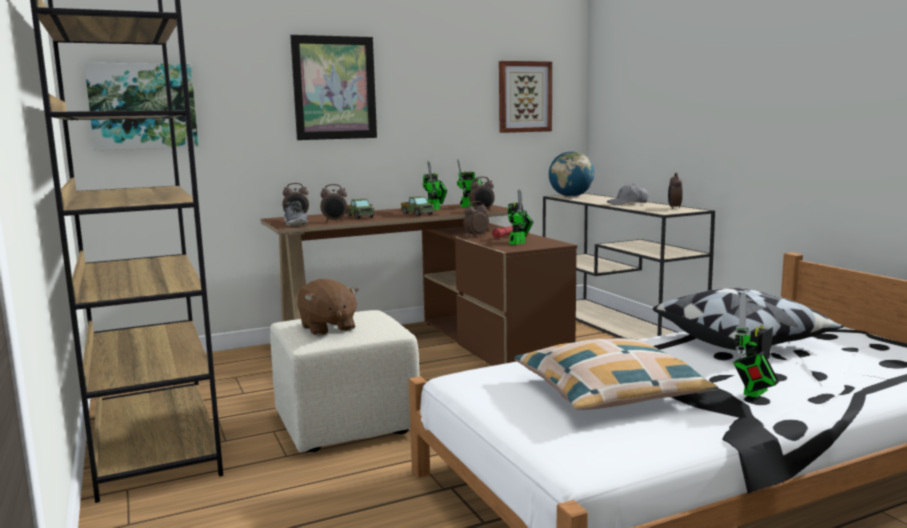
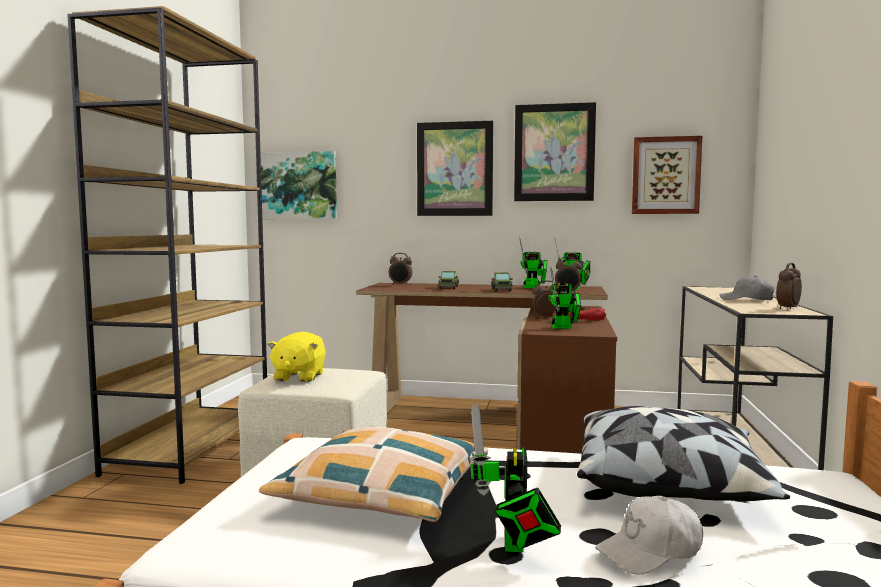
camera: 35 degrees right, 5 degrees down
shoe [283,201,308,226] -> none
brown plush toy [297,279,359,336] -> yellow plush toy [267,332,326,382]
alarm clock [320,184,347,222] -> none
globe [549,151,595,197] -> none
toy robot [733,291,779,398] -> toy robot turned 75 degrees counterclockwise [469,403,561,552]
none -> picture [514,102,596,201]
none -> white cap [595,496,703,574]

